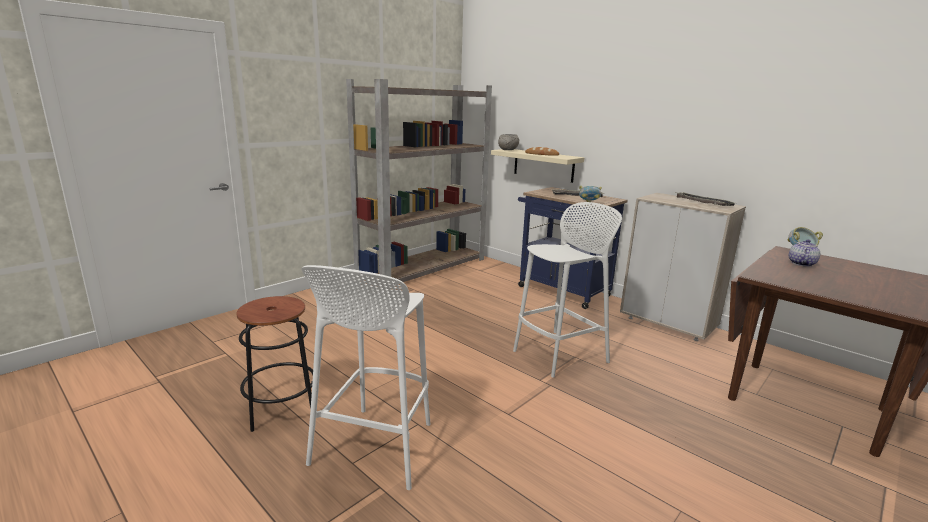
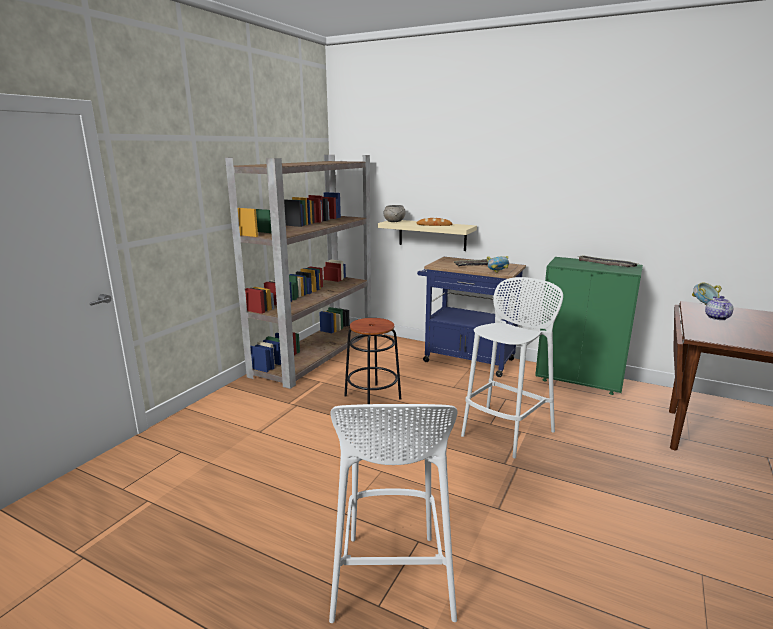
camera: 15 degrees left, 0 degrees up
black stool [236,296,313,432] -> black stool moved to [344,318,401,404]
beige cabinet [620,193,746,341] -> green cabinet [535,257,643,395]

